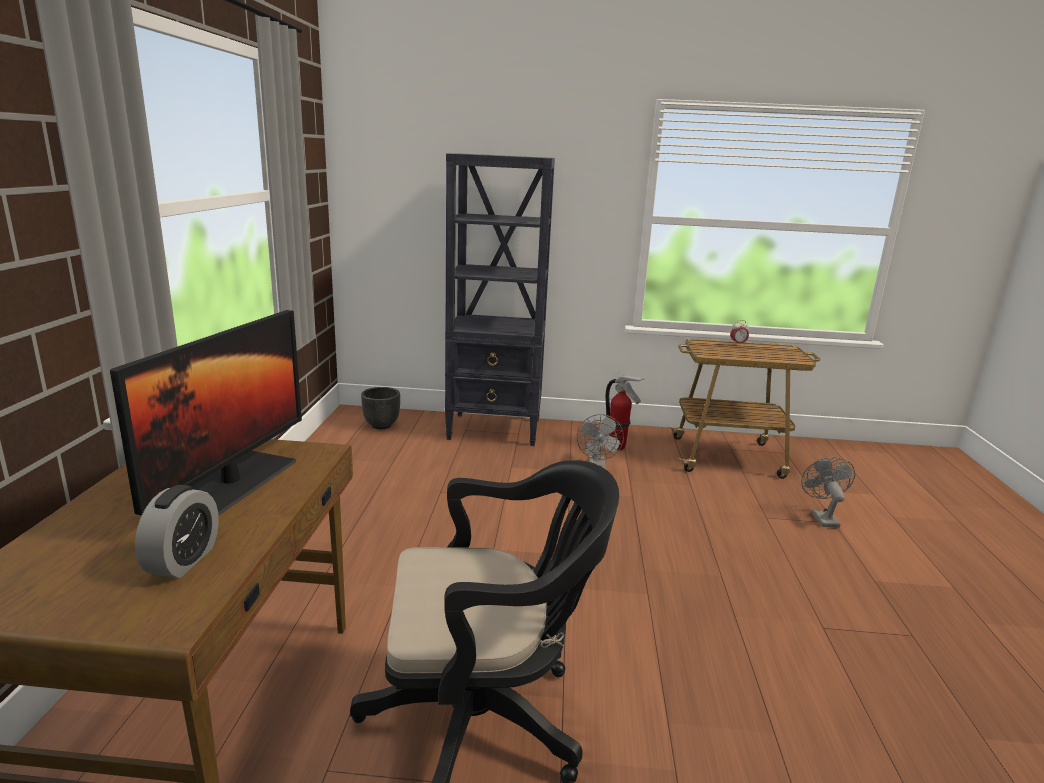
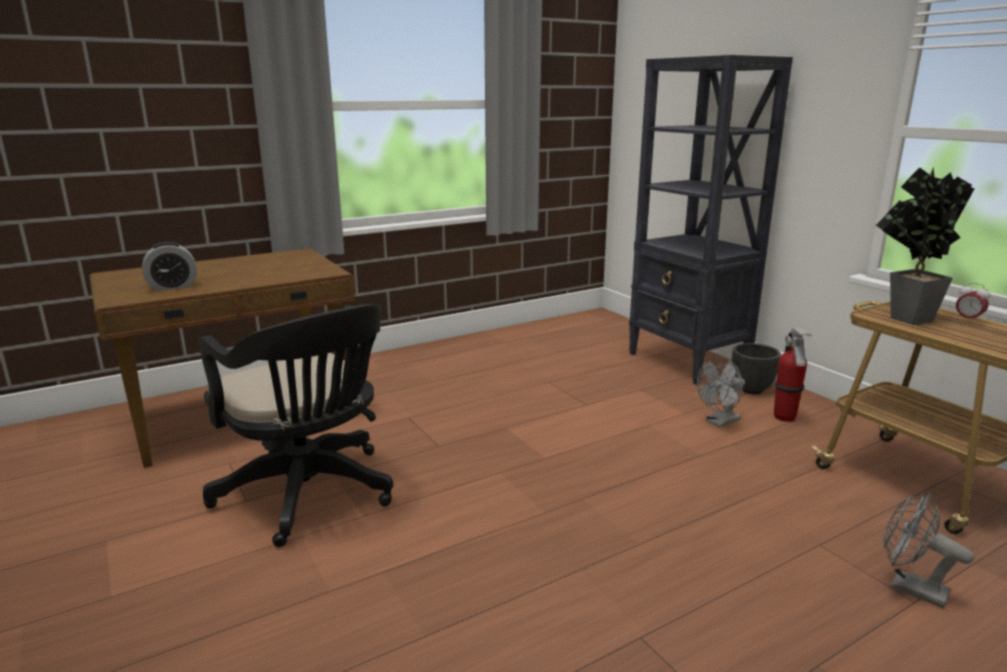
camera: 55 degrees right, 0 degrees up
monitor [110,310,302,516] -> none
black planter [361,387,400,429] -> black planter moved to [731,343,781,394]
grey fan [801,457,855,528] -> grey fan turned 105 degrees counterclockwise [884,492,974,608]
none -> potted plant [876,167,975,325]

